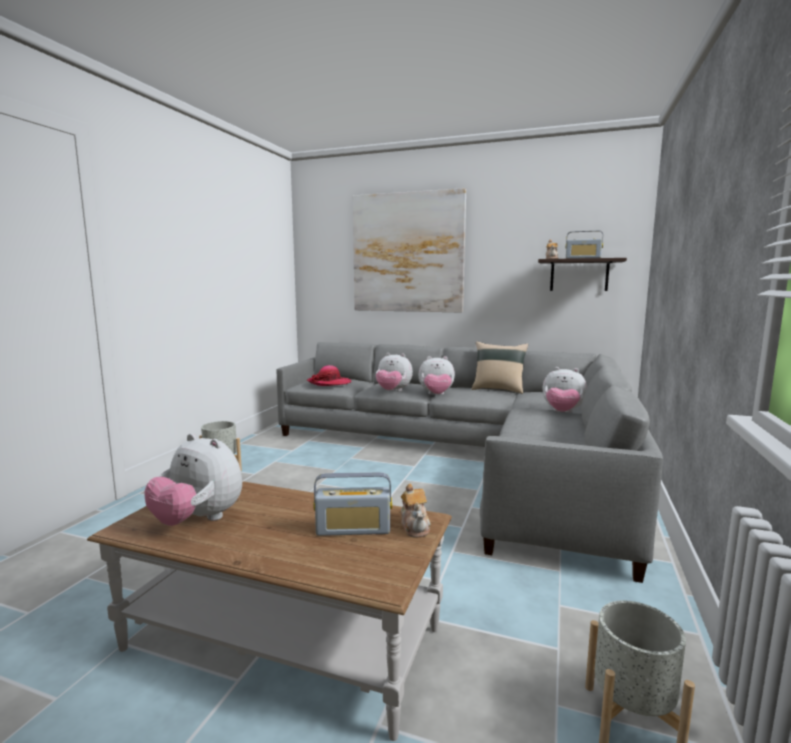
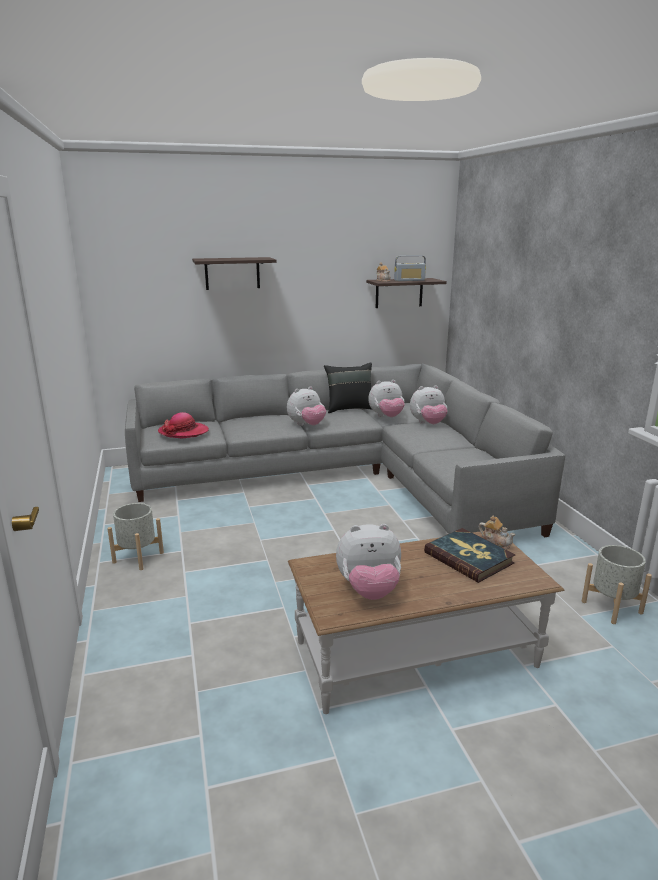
camera: 35 degrees left, 10 degrees up
radio [314,472,392,536] -> book [424,528,516,583]
picture [353,188,466,313] -> shelf [192,257,277,290]
plush toy [376,353,413,391] -> plush toy moved to [368,380,405,417]
beige pillow [472,341,528,394] -> black pillow [324,363,372,413]

